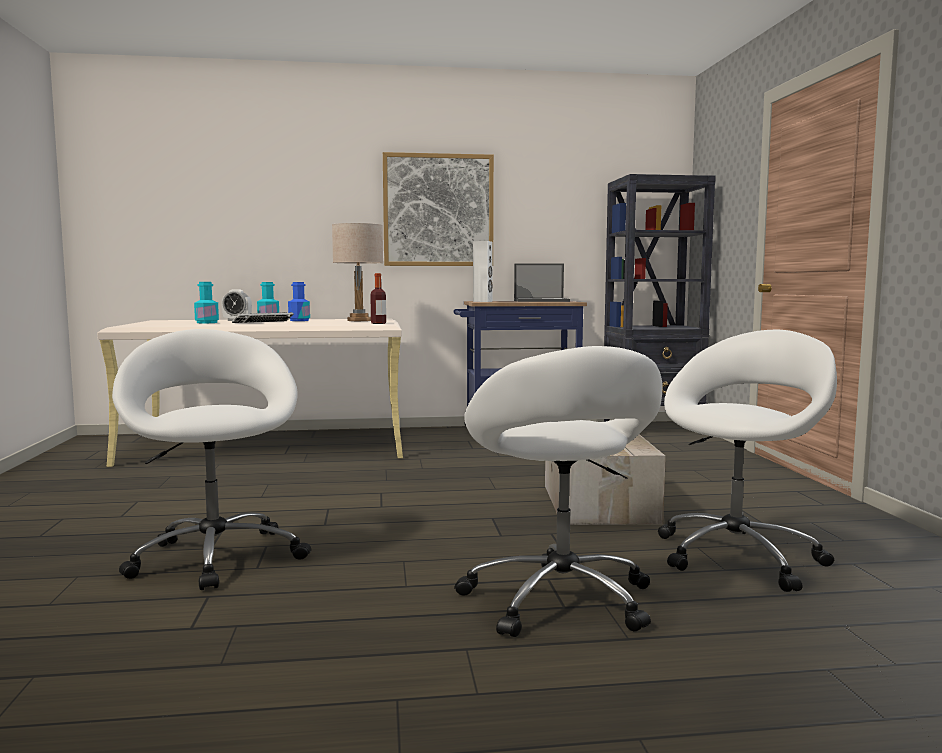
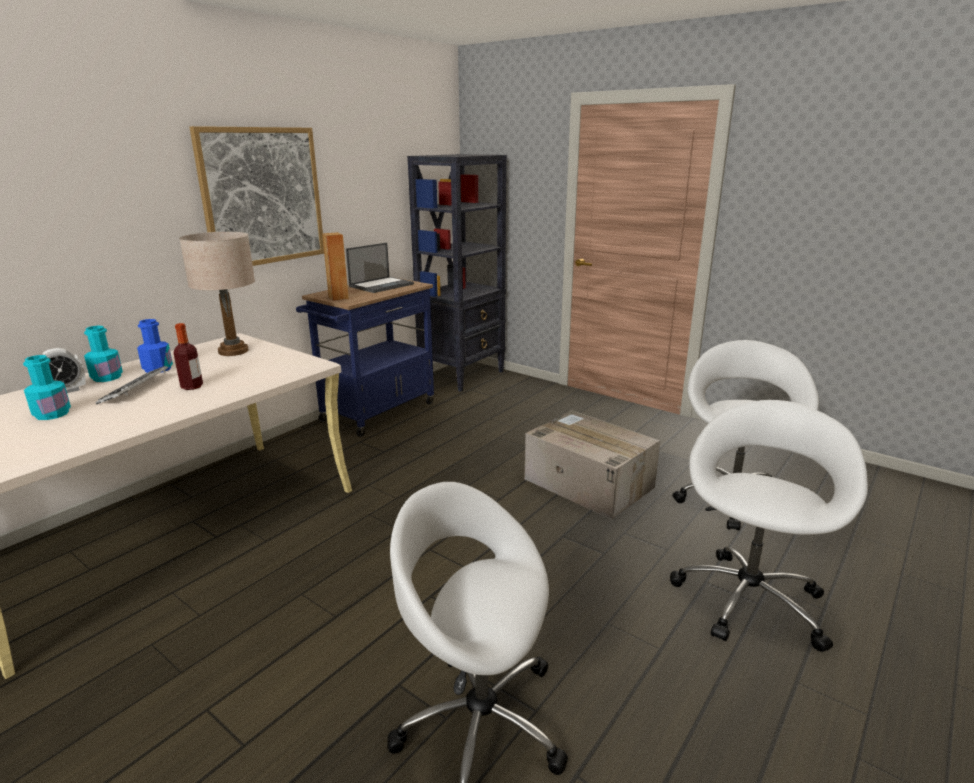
camera: 45 degrees left, 15 degrees up
bottle [370,273,386,324] -> bottle moved to [174,323,203,390]
white office chair [454,346,662,637] -> white office chair turned 90 degrees counterclockwise [670,400,868,652]
white speaker [473,241,493,302] -> brown speaker [322,232,349,301]

